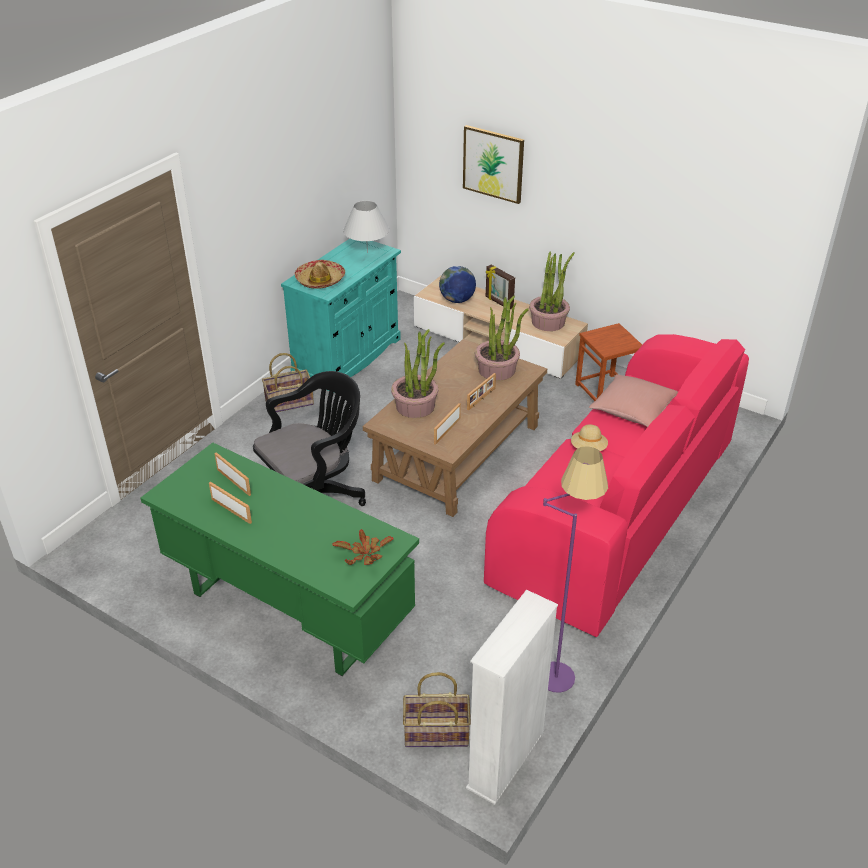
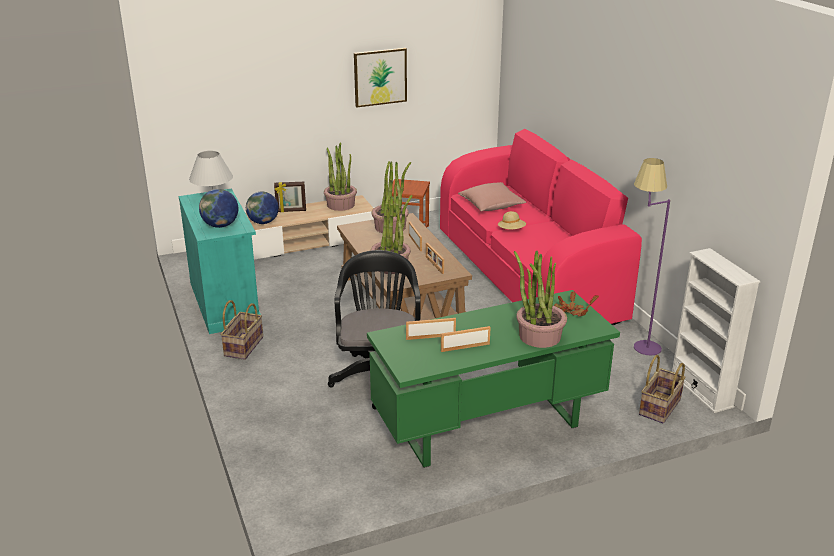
camera: 55 degrees left, 10 degrees down
hat [295,260,345,289] -> globe [199,189,238,228]
picture [463,125,524,204] -> picture moved to [354,48,407,107]
none -> potted plant [514,251,567,348]

